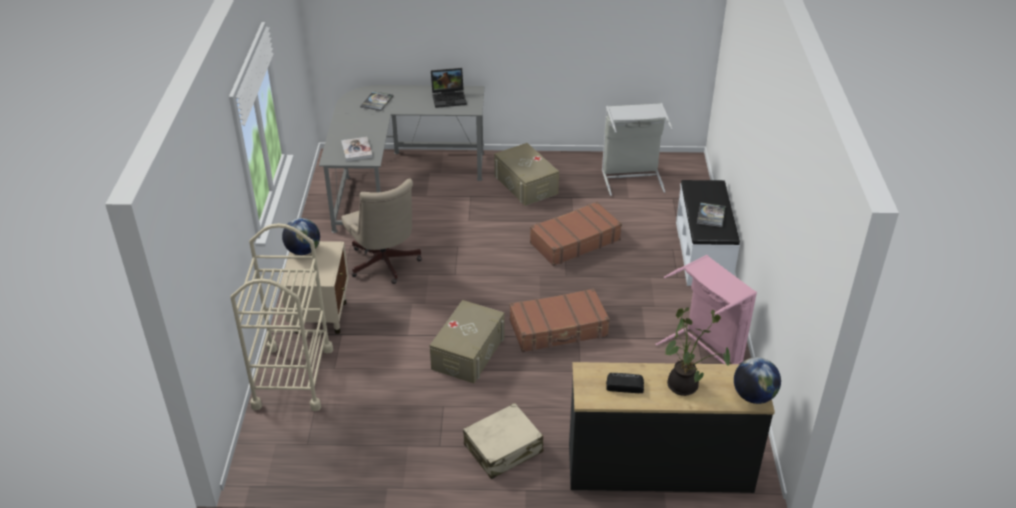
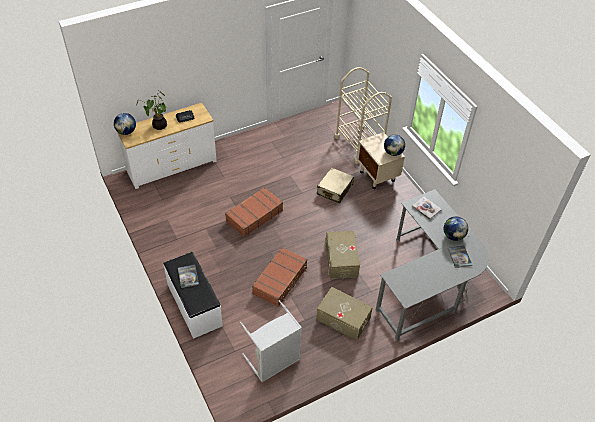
camera: 150 degrees right, 10 degrees up
beige office chair [341,179,422,284] -> none
beige storage box [430,300,505,383] -> beige storage box moved to [324,231,360,279]
laptop [431,68,467,108] -> none
beige suitcase [463,403,543,479] -> beige suitcase moved to [317,167,354,204]
black dresser [569,362,775,493] -> white dresser [117,103,217,189]
pink laundry basket [655,255,757,364] -> none
none -> globe [444,217,468,241]

